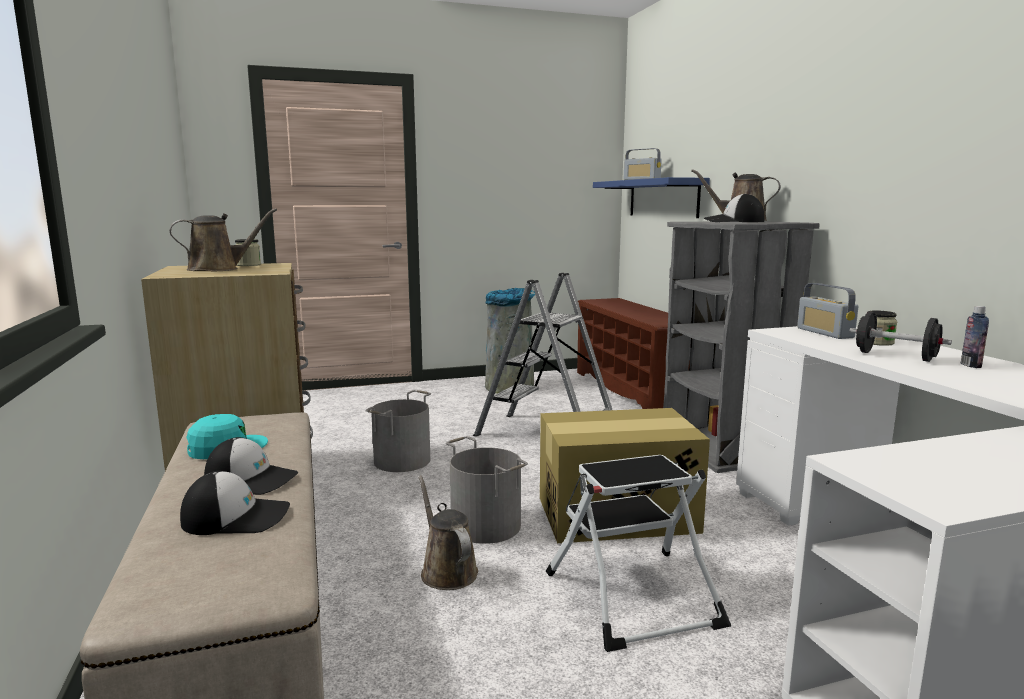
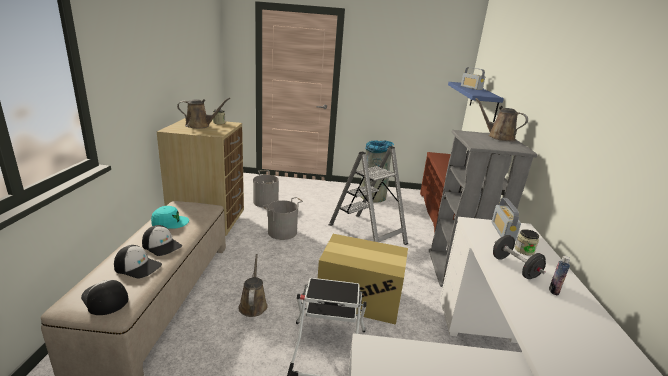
camera: 20 degrees right, 10 degrees up
grey bucket [446,436,528,544] -> grey bucket moved to [253,170,279,208]
cap [704,193,764,222] -> cap moved to [81,280,129,315]

